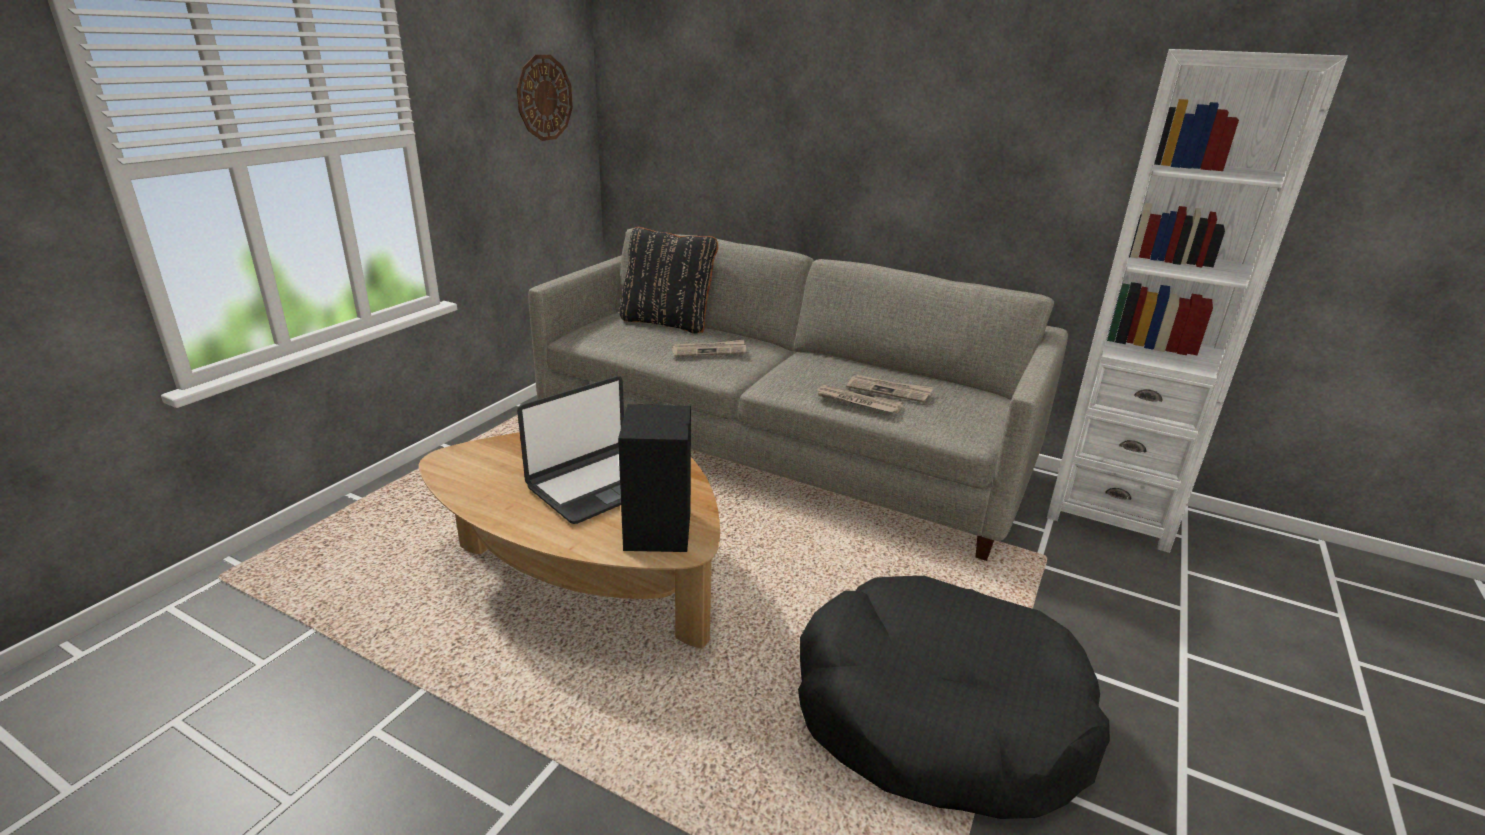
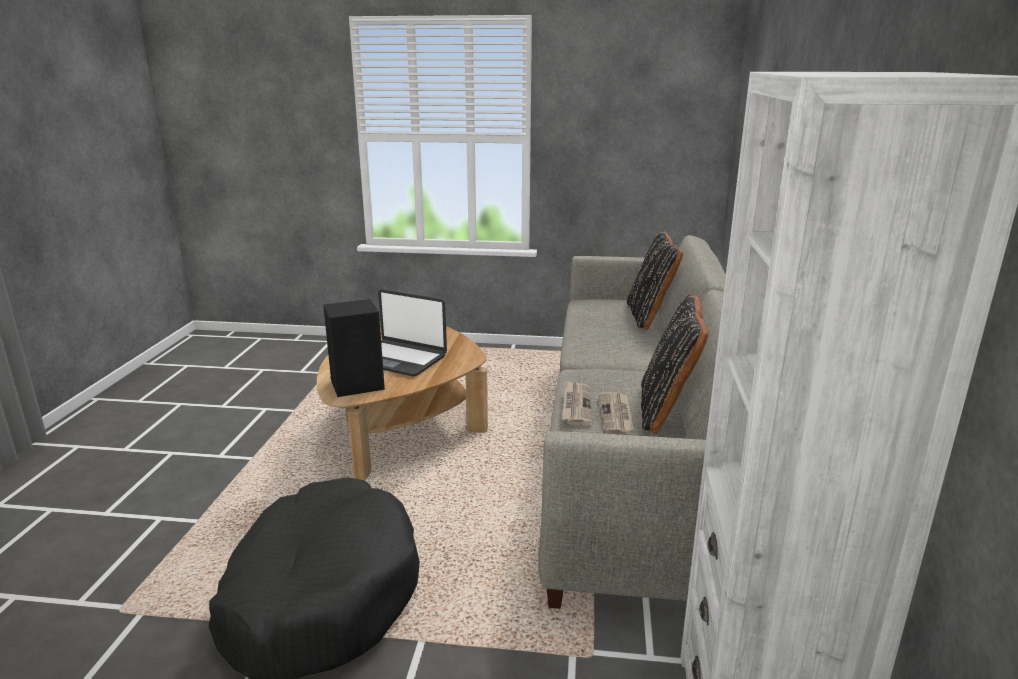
camera: 70 degrees right, 5 degrees down
wall clock [517,55,573,141] -> none
newspaper [672,340,746,357] -> none
none -> black pillow [641,293,709,434]

